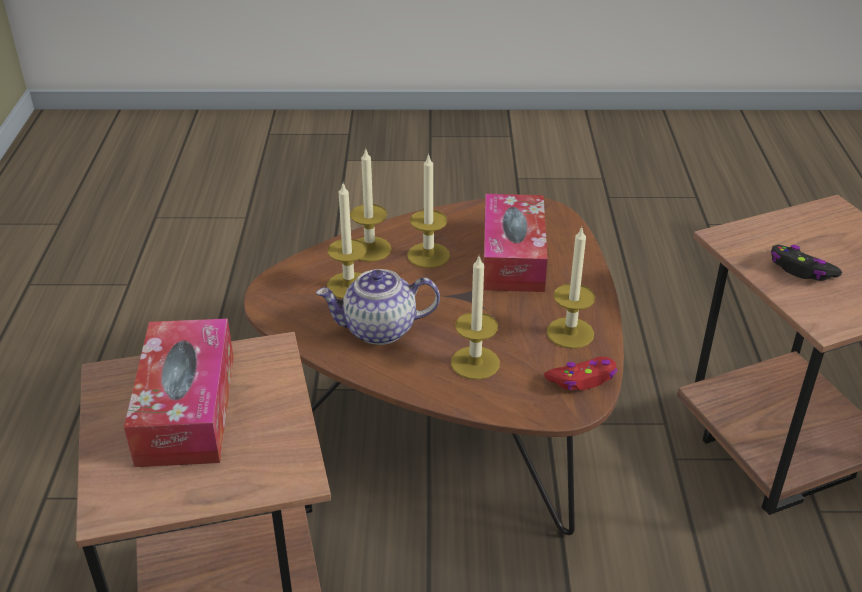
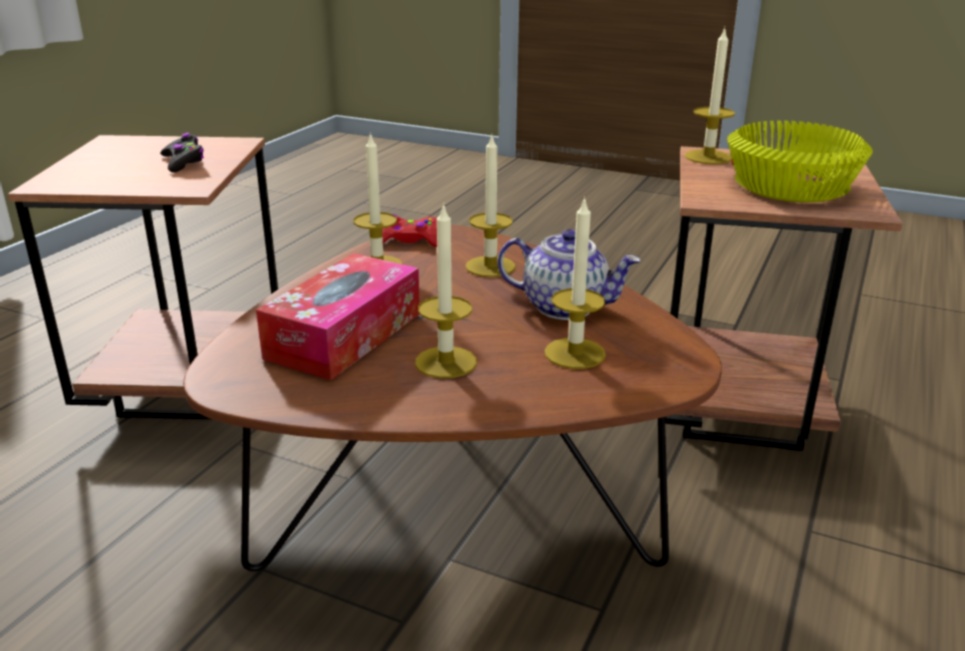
camera: 155 degrees left, 10 degrees down
tissue box [124,318,234,467] -> yellow bowl [727,120,873,202]
candle [350,148,392,262] -> candle moved to [685,28,735,164]

